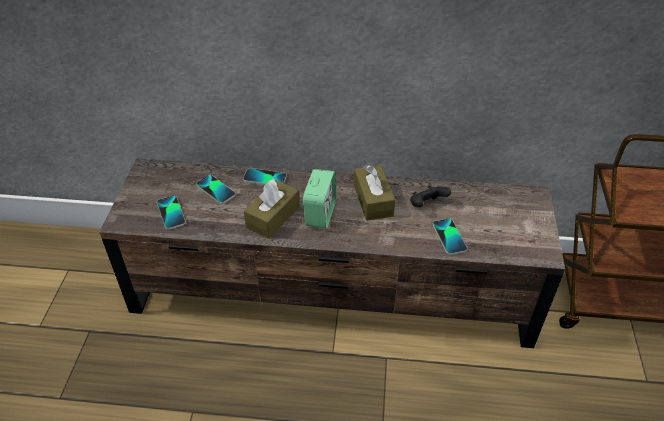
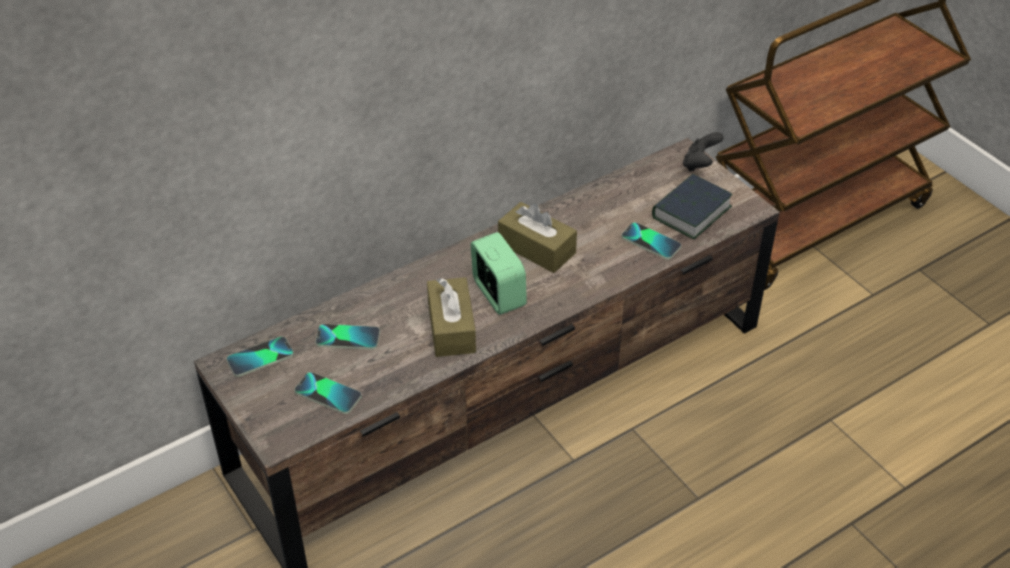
camera: 40 degrees left, 0 degrees up
phone [243,168,287,185] -> phone moved to [226,336,294,377]
black game controller [410,185,451,207] -> black game controller moved to [683,132,723,171]
none -> book [652,174,732,239]

